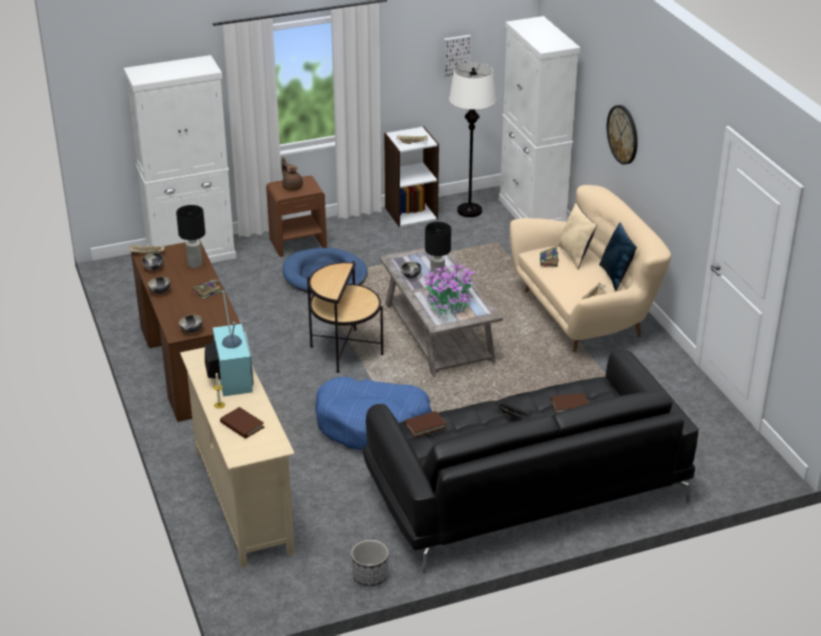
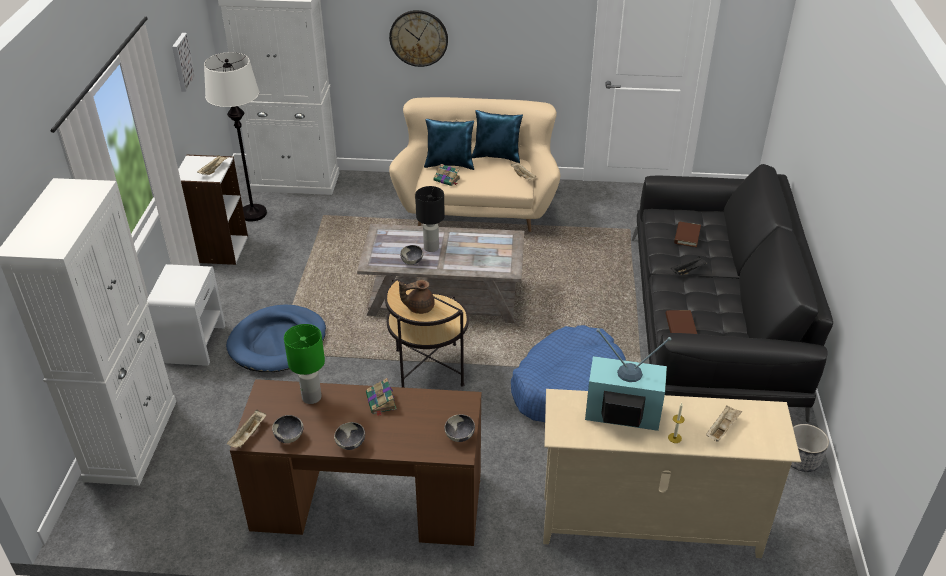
camera: 65 degrees left, 5 degrees up
black table lamp [176,205,205,268] -> green table lamp [284,324,325,404]
brown book [220,407,264,439] -> beige tray [706,405,742,442]
brown nightstand [266,176,327,257] -> white nightstand [147,264,226,366]
brown teapot [281,157,303,190] -> brown teapot moved to [399,280,435,314]
potted plant [424,261,476,315] -> none
beige pillow [557,203,597,270] -> blue pillow [424,119,474,170]

